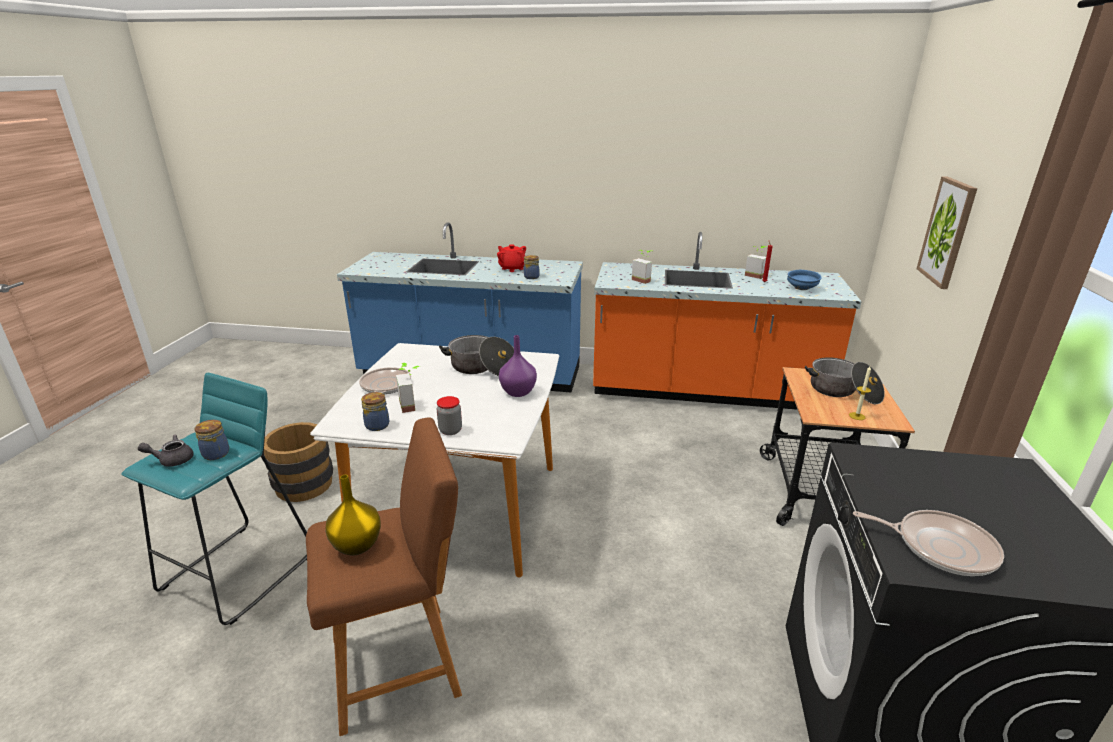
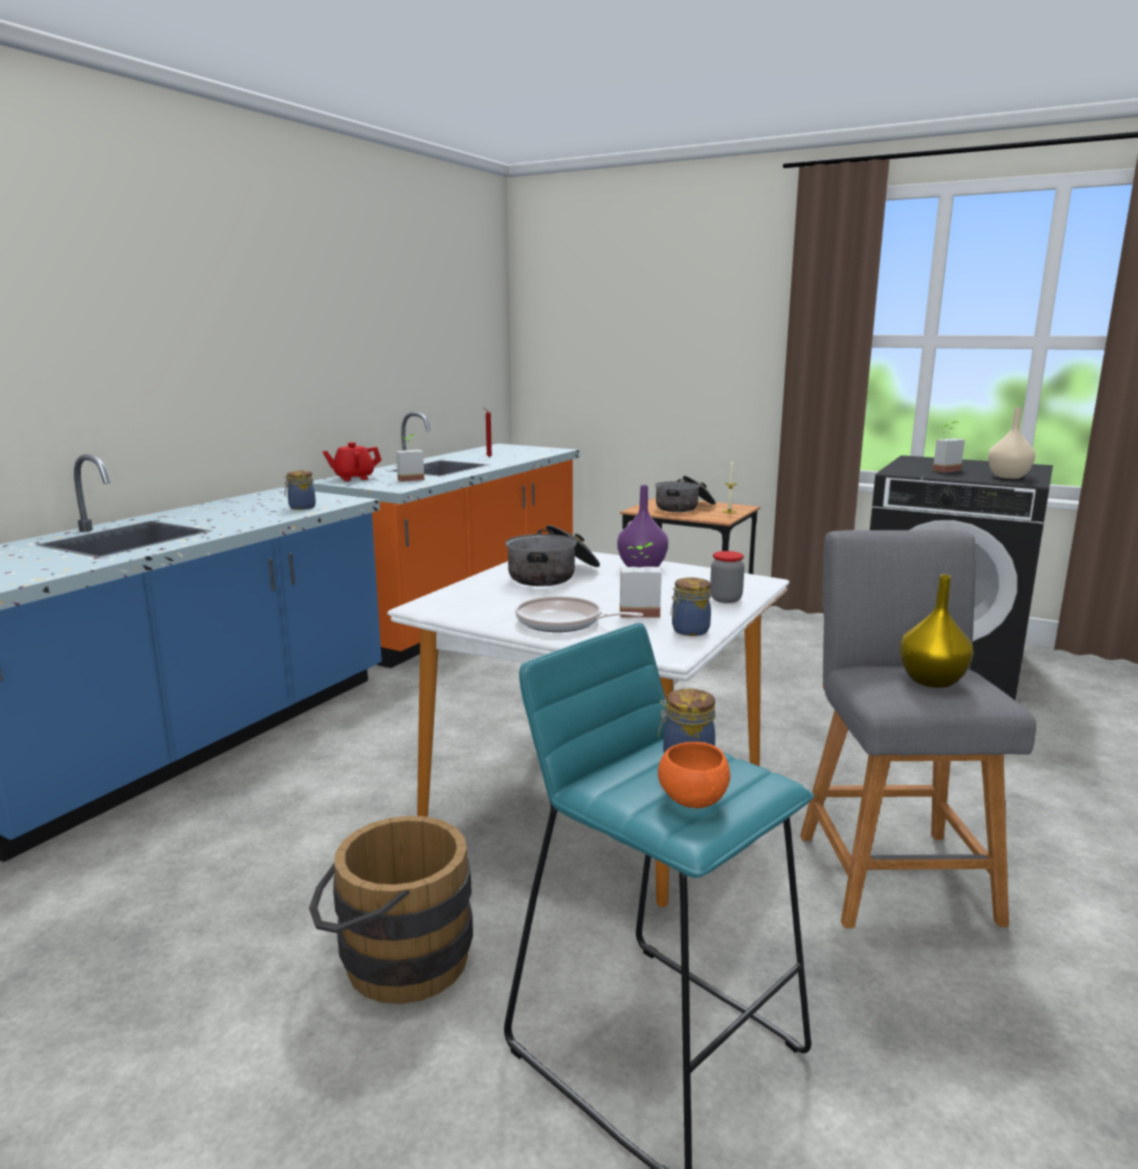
camera: 70 degrees left, 10 degrees down
grey teapot [138,435,194,467] -> orange bowl [658,742,730,808]
brown stool [306,417,462,736] -> grey stool [800,530,1036,928]
red teapot [497,244,526,272] -> red teapot moved to [322,442,381,481]
potted plant [745,246,767,279] -> potted plant moved to [933,421,965,473]
blue bowl [787,270,822,290] -> none
frying pan [853,510,1004,576] -> beige vase [988,407,1035,479]
picture [916,176,977,289] -> none

